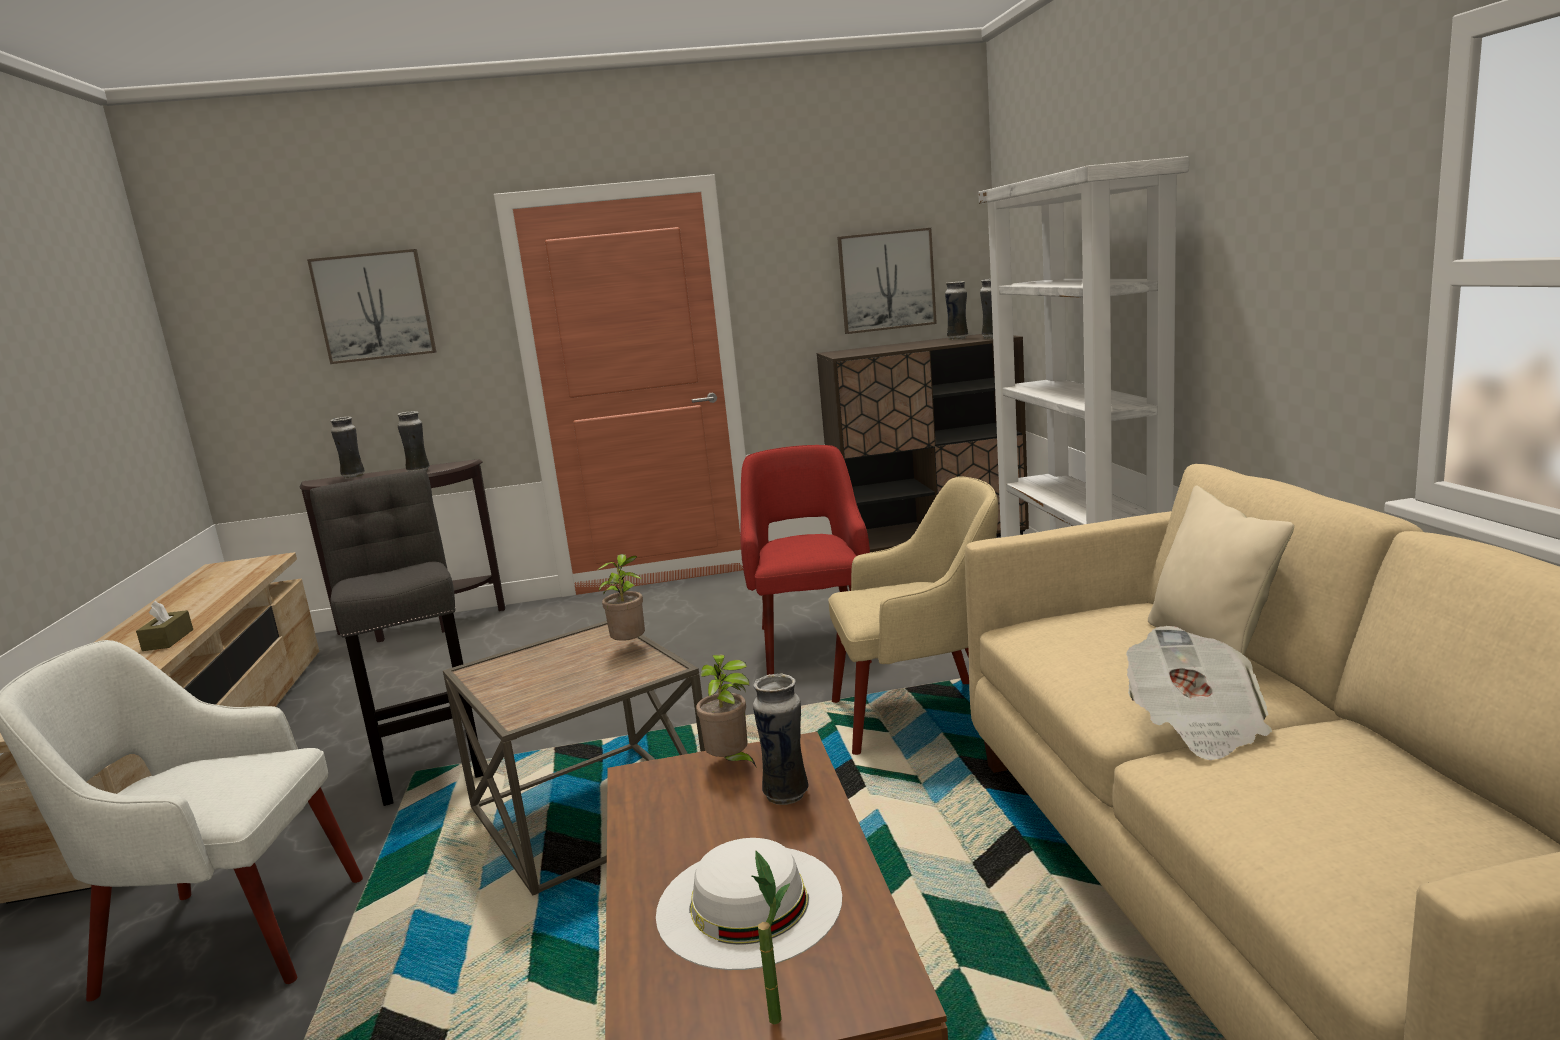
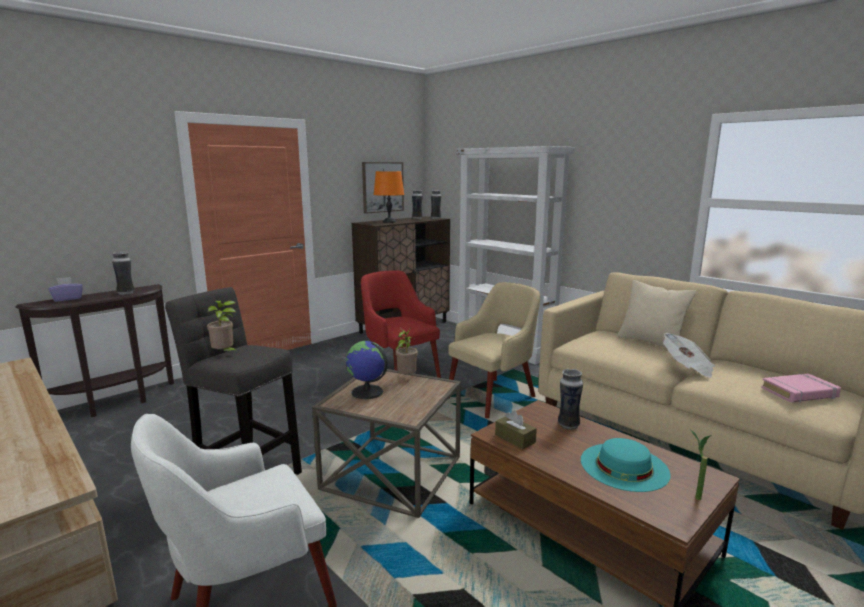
camera: 35 degrees left, 0 degrees up
brown tissue box [136,601,193,651] -> brown tissue box moved to [495,410,537,449]
picture [307,249,436,364] -> none
vase [330,417,365,479] -> purple tissue box [48,277,83,302]
white hat [656,838,842,970] -> turquoise hat [581,438,671,492]
potted plant [696,655,757,768] -> potted plant moved to [207,301,237,351]
none -> globe [346,341,388,399]
none -> orange table lamp [374,171,404,223]
none -> pink book [761,373,841,403]

